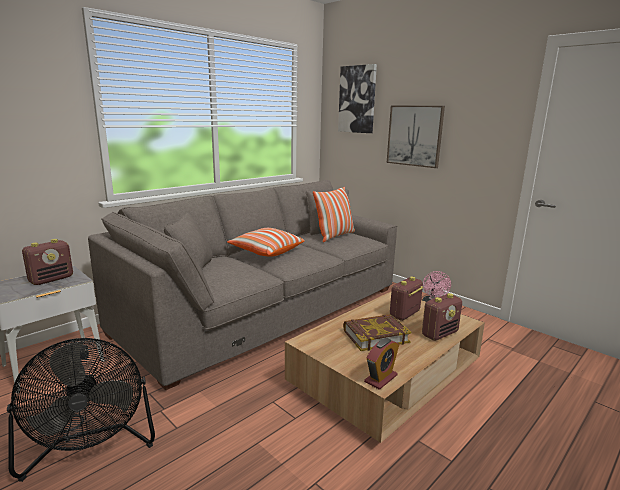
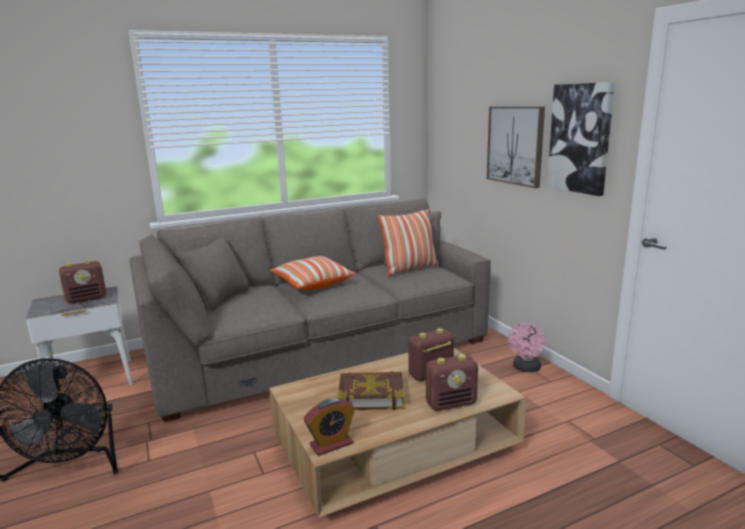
camera: 20 degrees right, 0 degrees up
picture [338,64,377,133] -> picture moved to [547,82,615,196]

